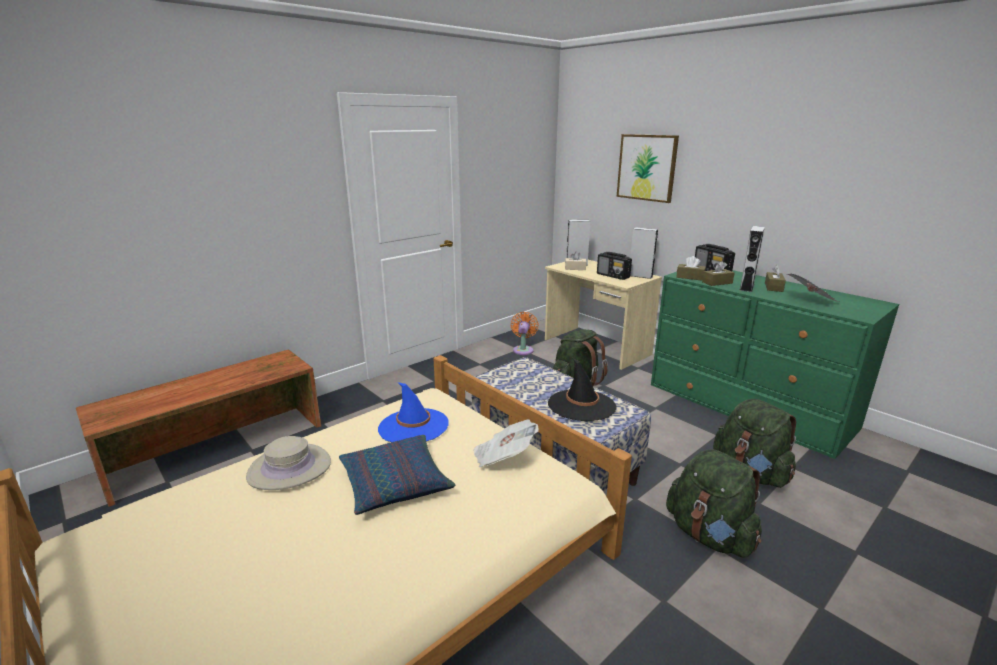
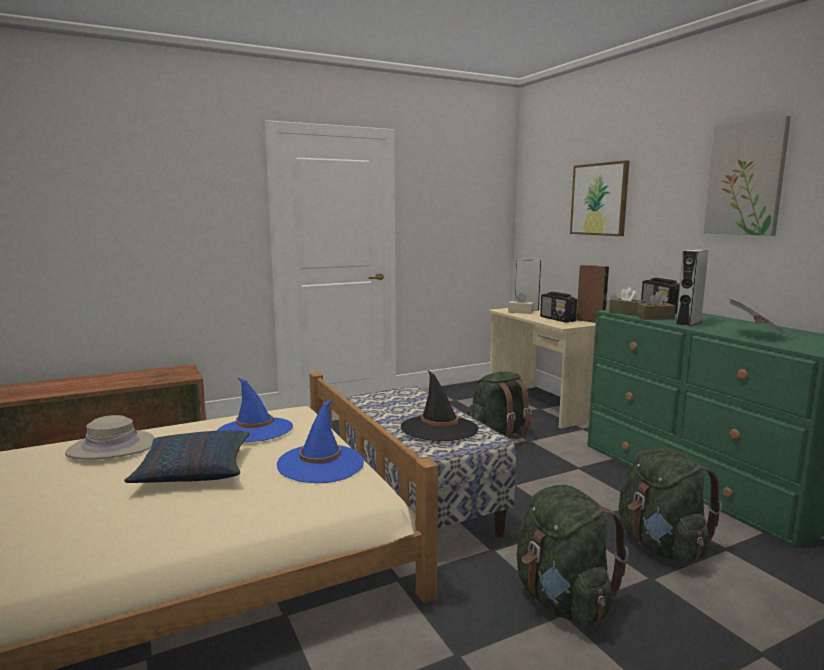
camera: 15 degrees right, 10 degrees down
newspaper [473,419,539,467] -> blue hat [277,400,364,483]
orange fan [511,312,539,355] -> none
grey speaker [630,227,658,279] -> brown speaker [576,265,609,323]
brown tissue box [765,265,786,292] -> none
none -> picture [704,116,791,236]

